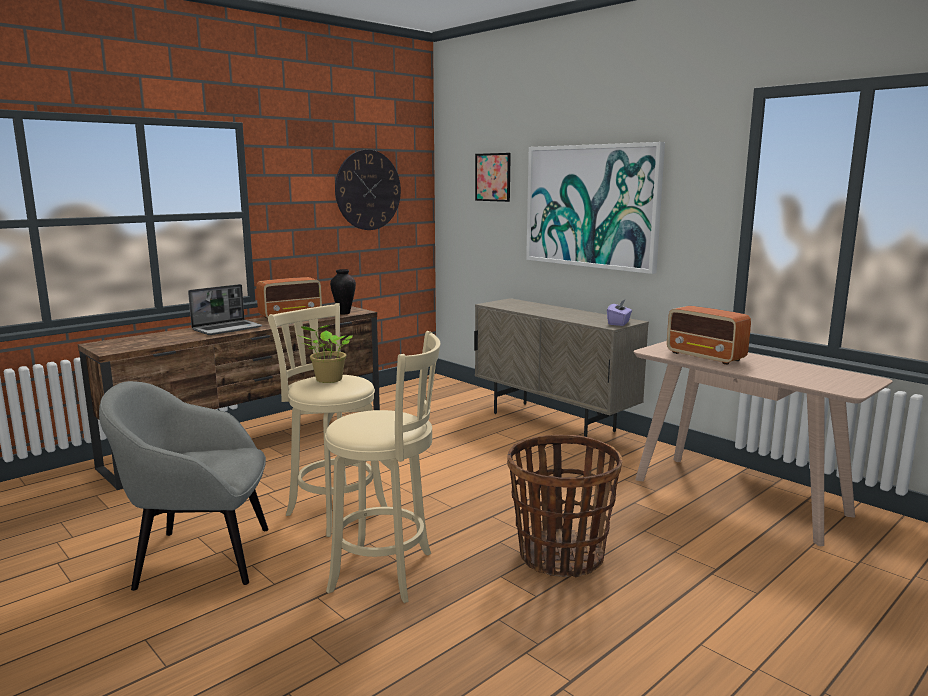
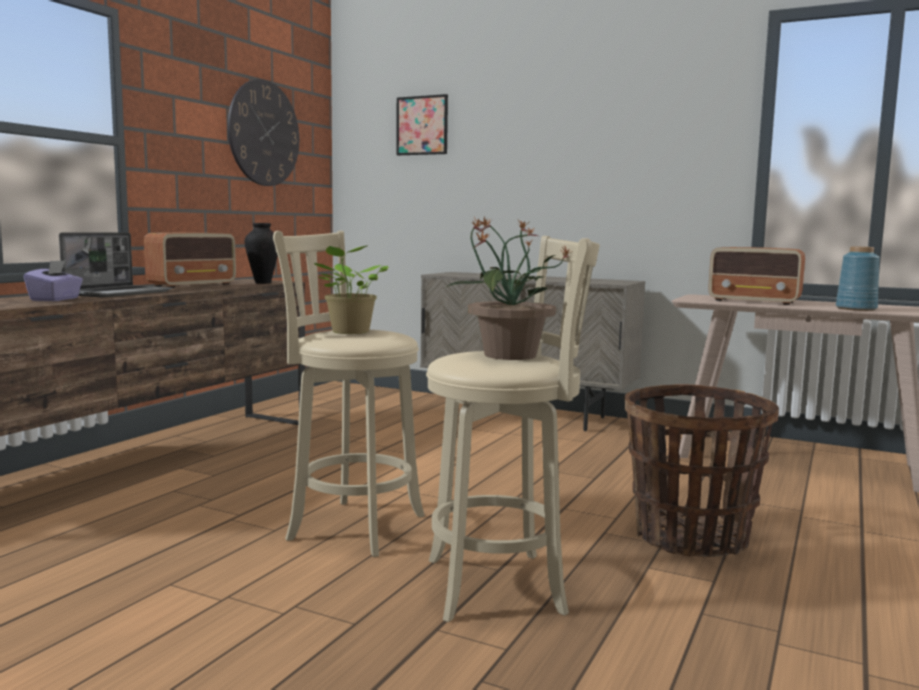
camera: 20 degrees left, 5 degrees down
grey armchair [99,381,269,591] -> none
picture [526,142,665,274] -> none
purple tissue box [607,299,632,326] -> purple tissue box moved to [24,260,83,301]
none -> potted plant [447,217,571,360]
none -> blue vase [836,246,880,311]

